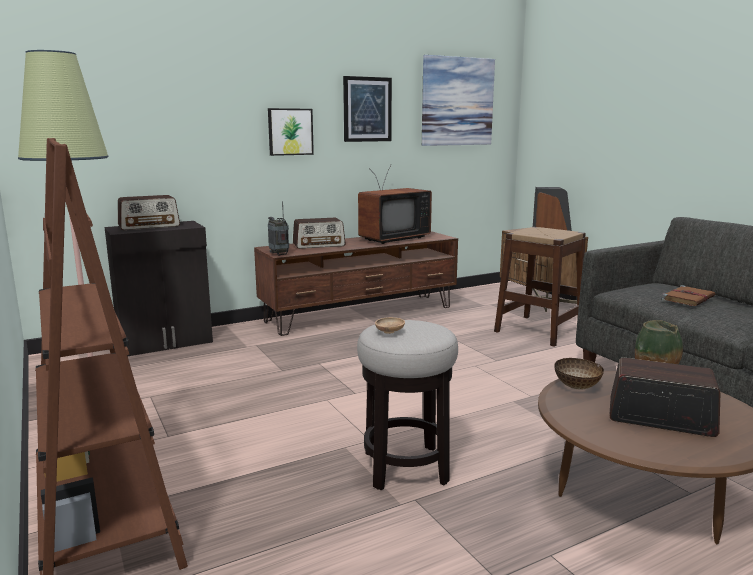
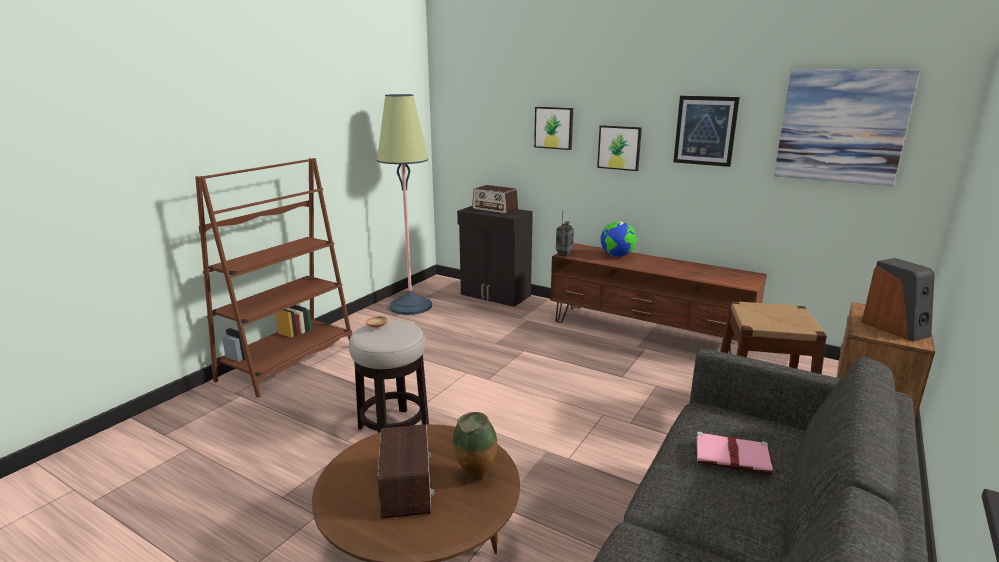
camera: 60 degrees right, 5 degrees up
radio [293,218,346,249] -> globe [600,221,636,257]
television [358,165,432,244] -> none
bowl [555,358,604,390] -> none
brown book [662,285,715,306] -> pink book [696,431,774,475]
none -> picture [534,107,573,150]

